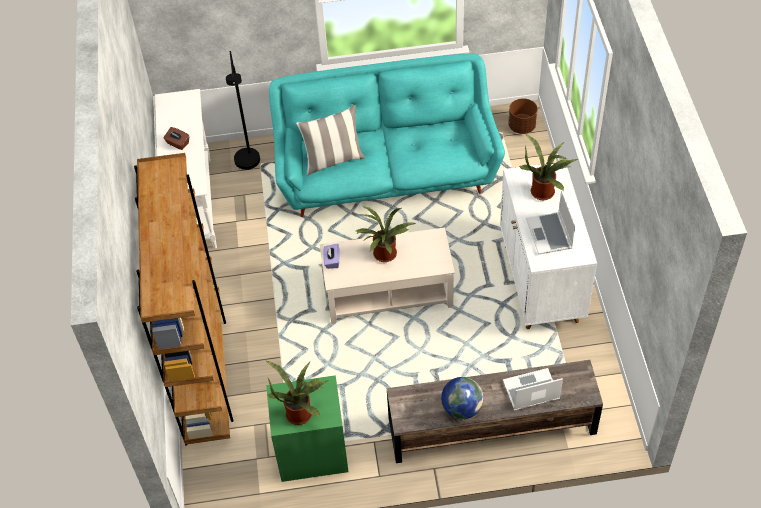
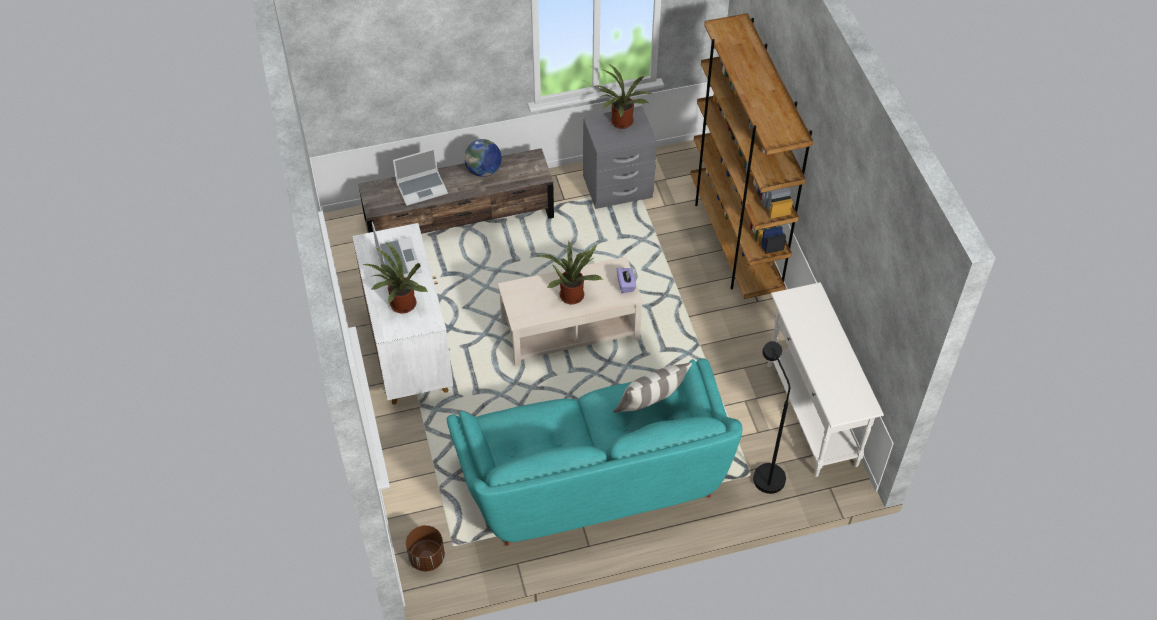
camera: 170 degrees right, 0 degrees up
brown tissue box [163,127,189,150] -> none
green nightstand [266,375,349,482] -> grey nightstand [583,106,657,209]

